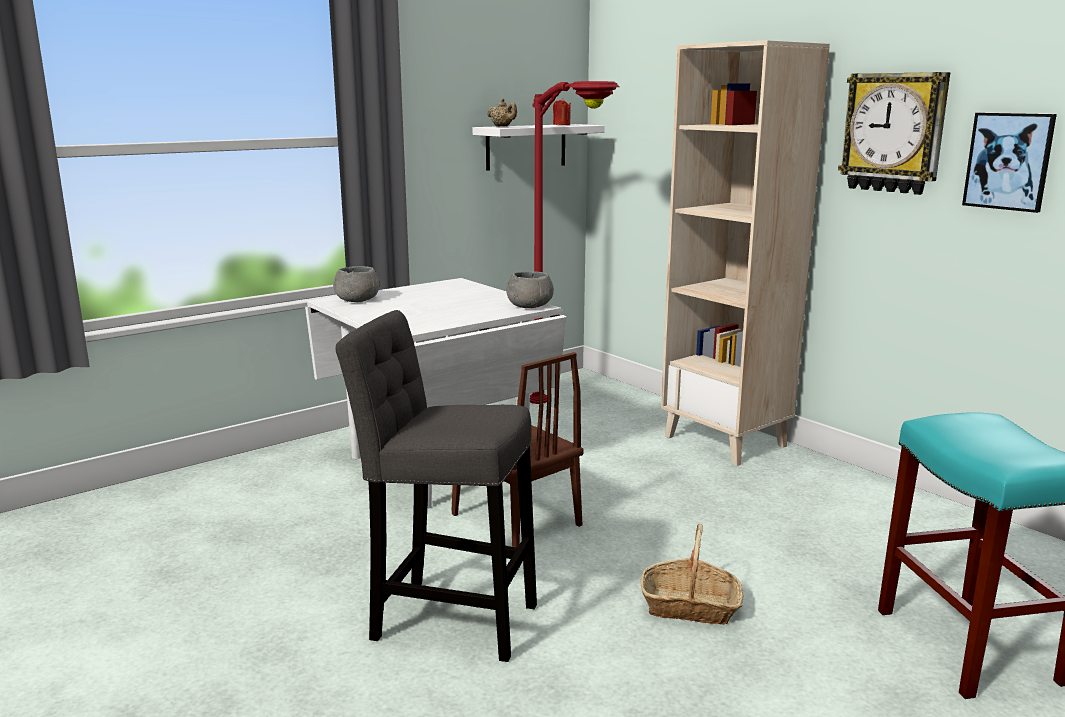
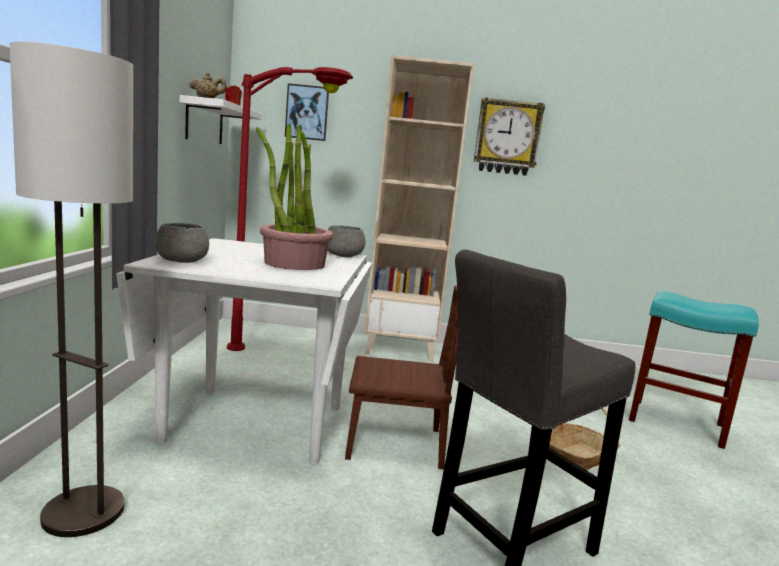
camera: 50 degrees left, 5 degrees down
picture [962,113,1057,213] -> picture moved to [285,83,329,141]
none -> floor lamp [9,41,133,537]
none -> potted plant [256,124,333,270]

